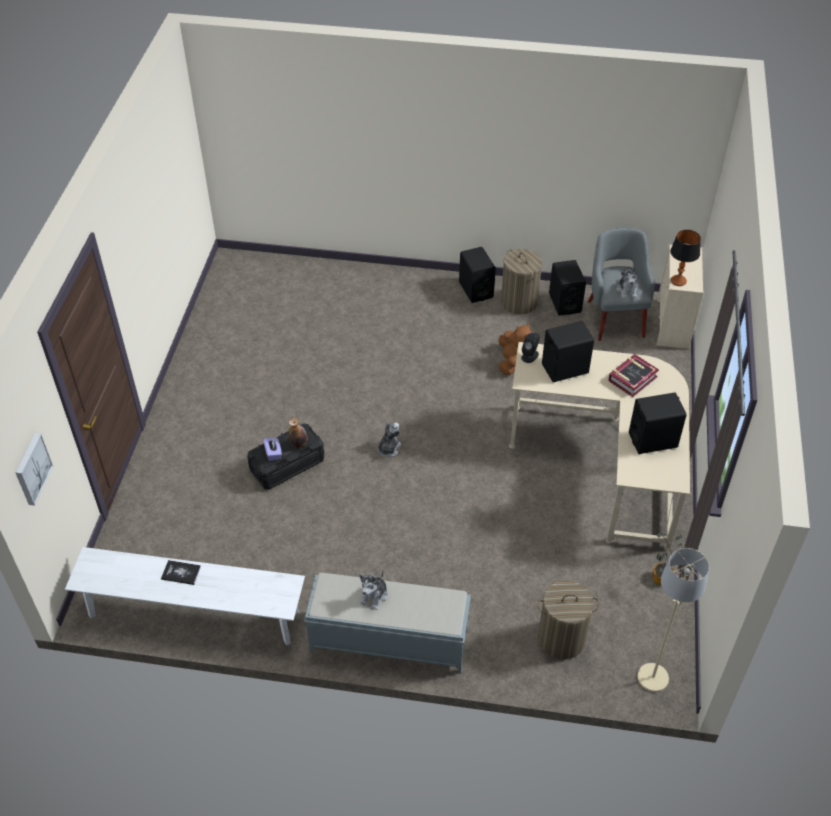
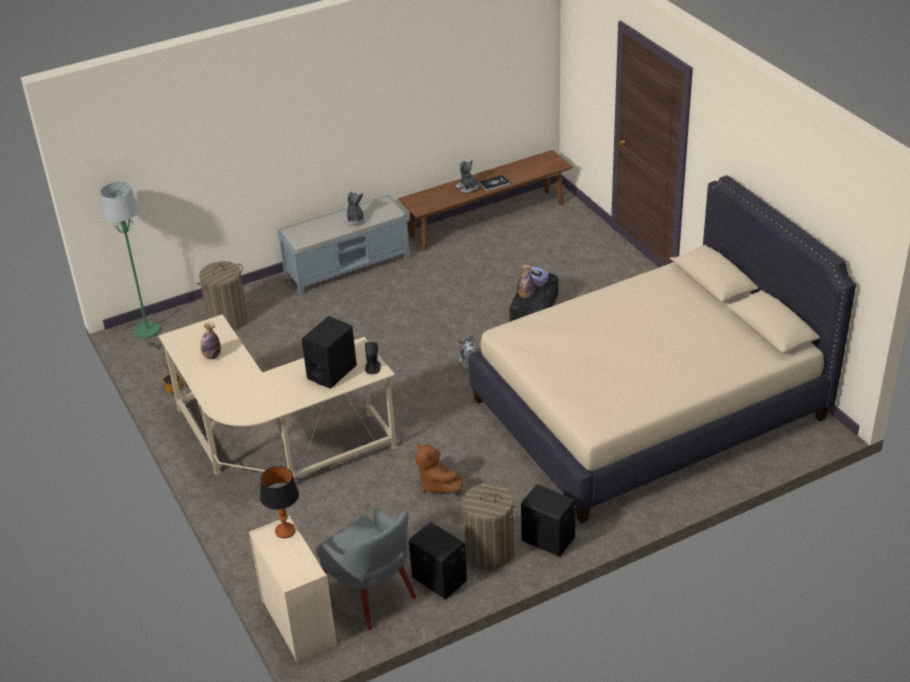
camera: 145 degrees right, 10 degrees down
picture [15,433,53,506] -> none
white bench [65,547,305,645] -> brown bench [398,150,573,251]
book [608,354,659,397] -> none
plush toy [617,268,637,299] -> plush toy moved to [456,160,479,193]
black speaker [629,392,686,454] -> bottle [201,322,221,359]
beige floor lamp [637,548,709,692] -> green floor lamp [100,182,160,339]
none -> beige bed [469,175,856,524]

